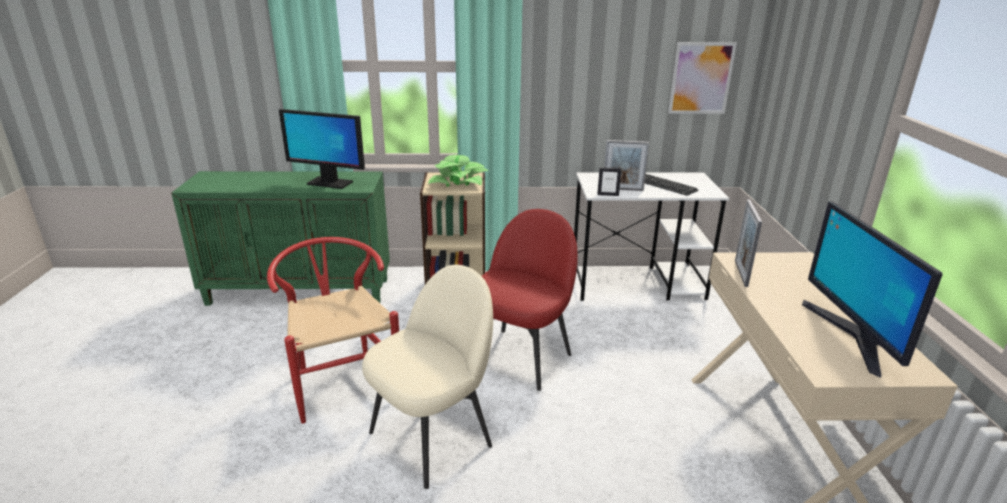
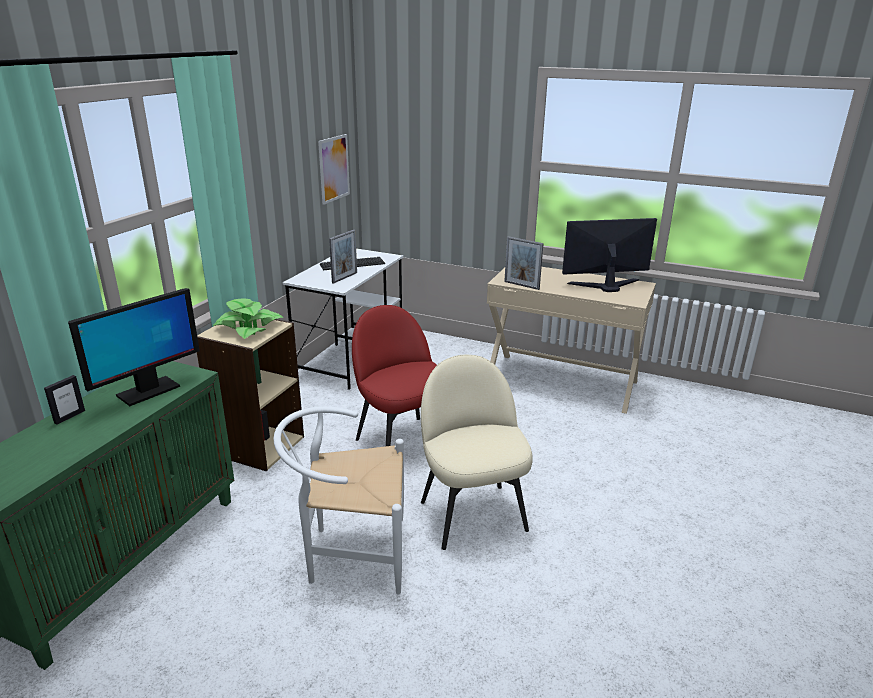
camera: 65 degrees left, 0 degrees up
red chair [267,237,399,424] -> white chair [273,407,404,595]
picture frame [597,167,621,196] -> picture frame moved to [44,375,85,425]
monitor [802,201,943,378] -> monitor turned 150 degrees clockwise [562,218,657,292]

